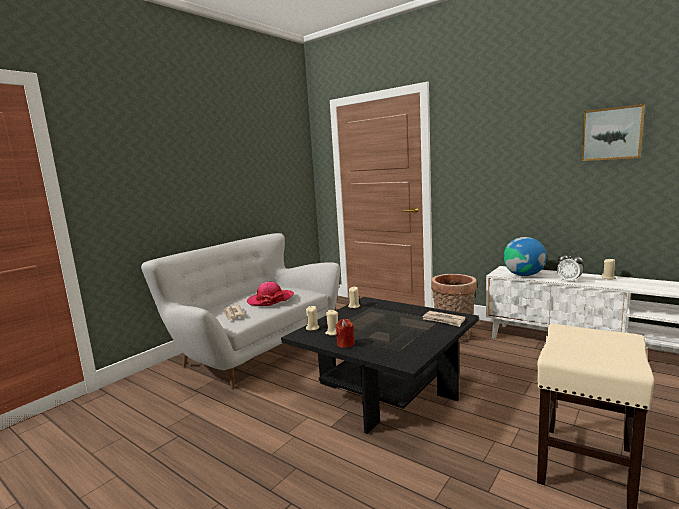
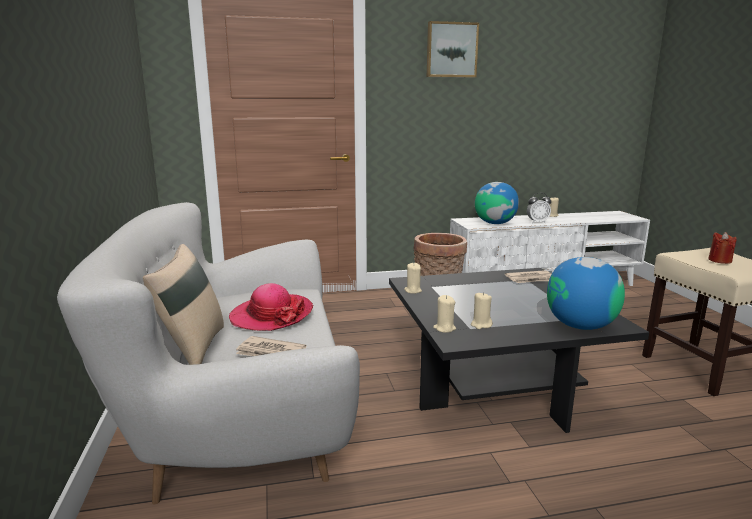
camera: 50 degrees left, 5 degrees up
red candle [335,319,355,348] -> red candle moved to [708,232,737,264]
picture [581,104,645,161] -> picture moved to [427,21,479,78]
none -> beige pillow [143,244,224,365]
none -> globe [547,257,625,330]

